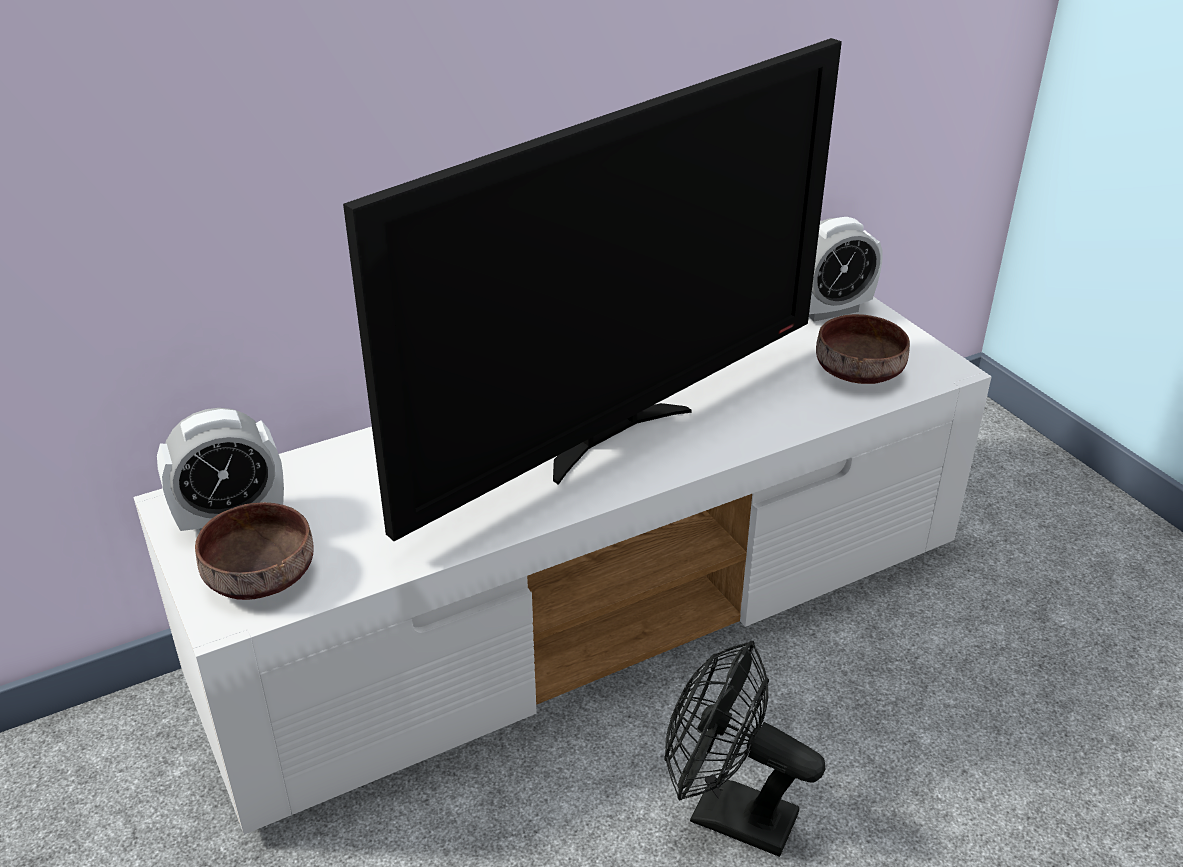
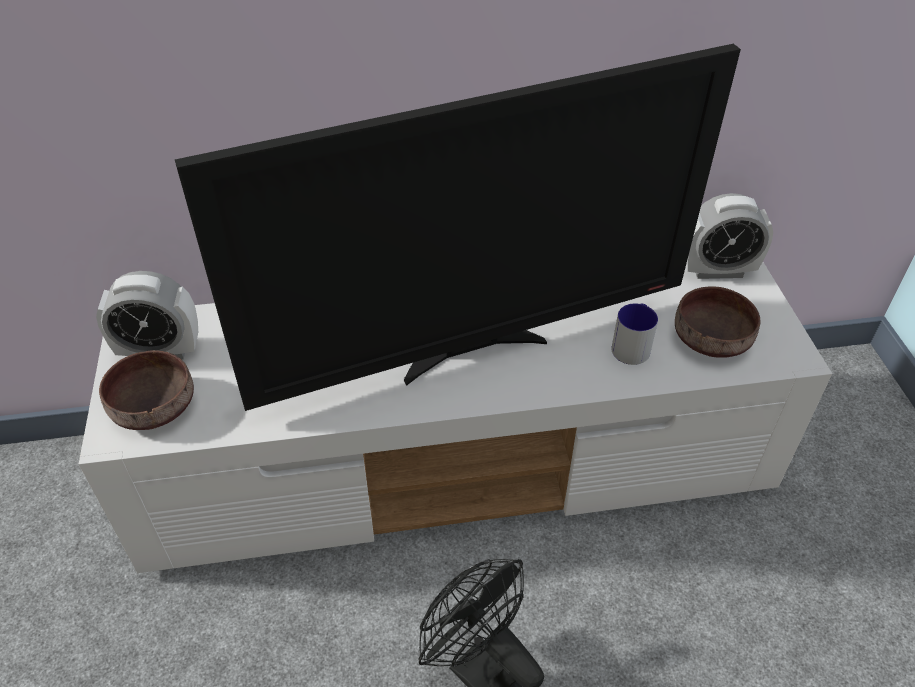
camera: 20 degrees right, 10 degrees up
none -> mug [611,303,658,365]

